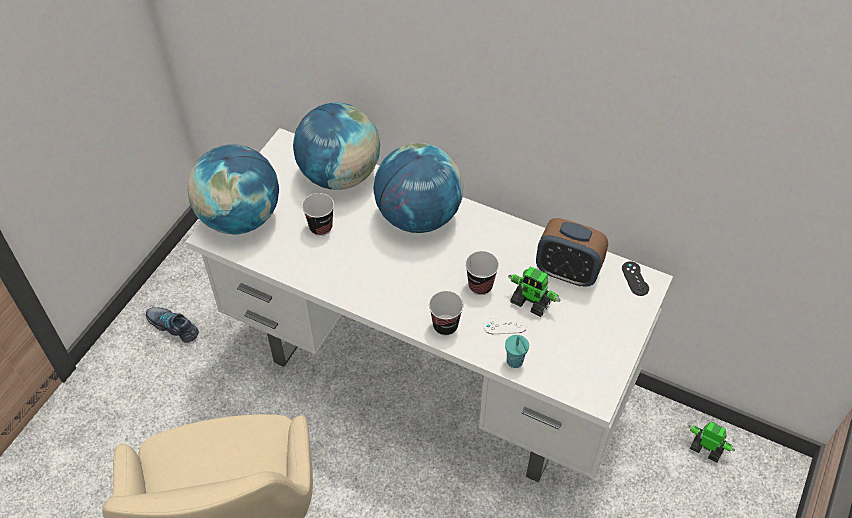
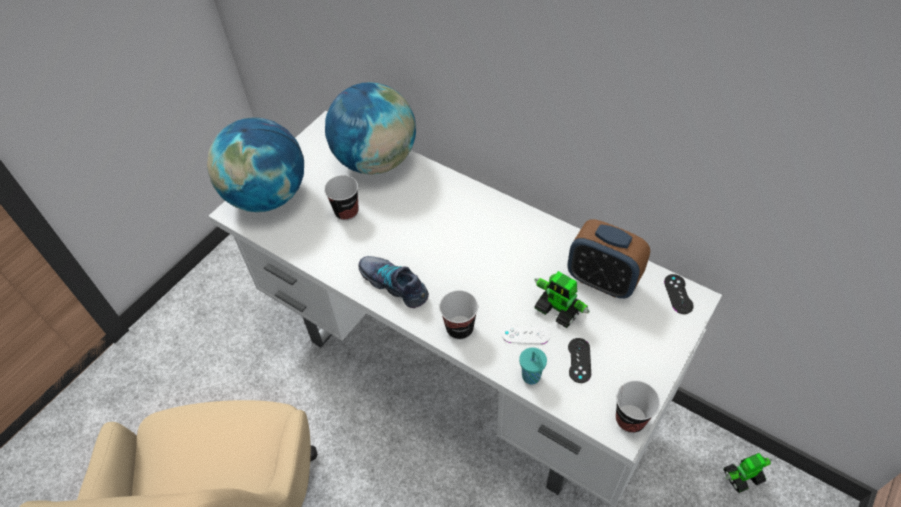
camera: 10 degrees right, 0 degrees up
shoe [146,307,199,343] -> shoe moved to [359,256,429,308]
globe [374,143,463,233] -> none
cup [465,251,499,295] -> cup moved to [616,380,660,433]
toy robot [688,422,735,463] -> toy robot turned 60 degrees counterclockwise [723,453,772,493]
none -> black game controller [568,338,591,383]

